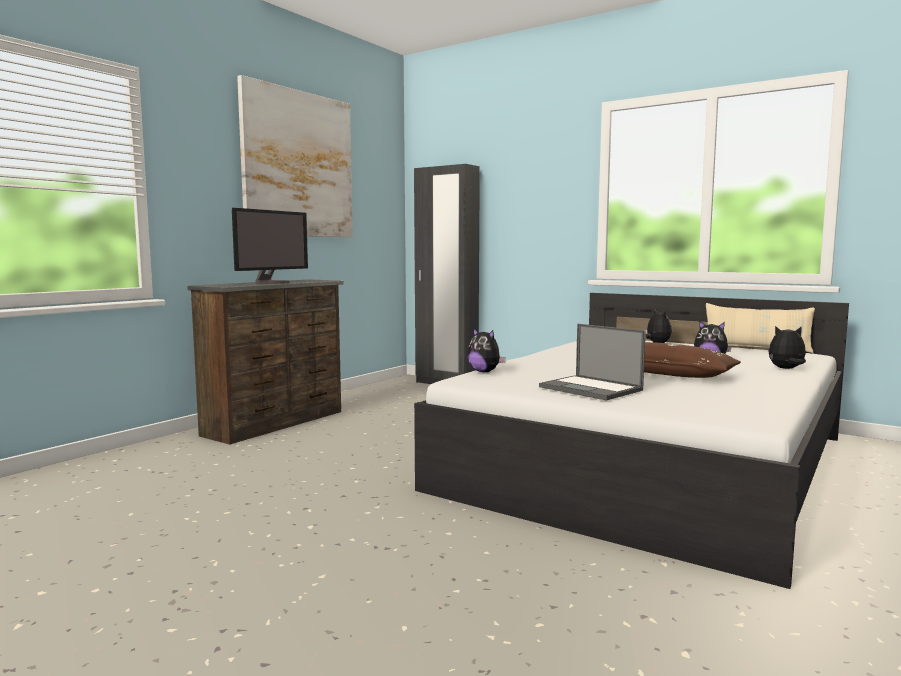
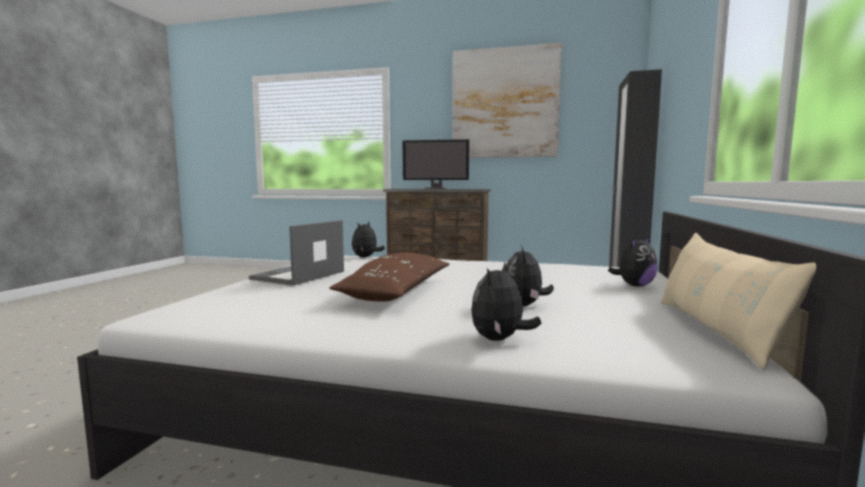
camera: 70 degrees right, 0 degrees up
plush toy [769,326,806,369] -> plush toy turned 135 degrees counterclockwise [471,262,542,341]

